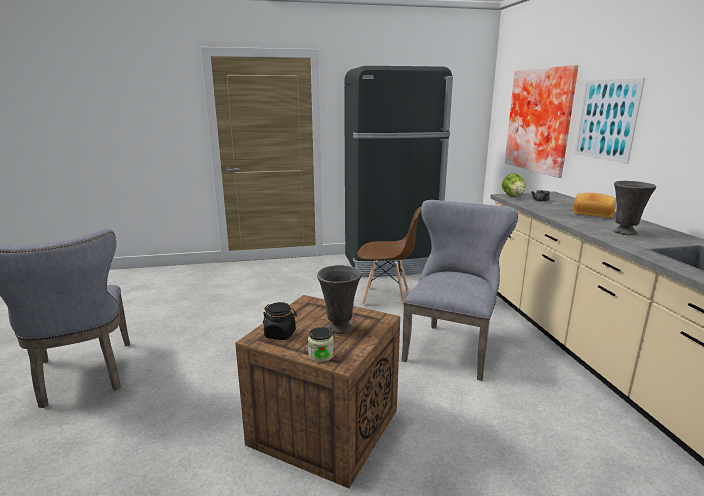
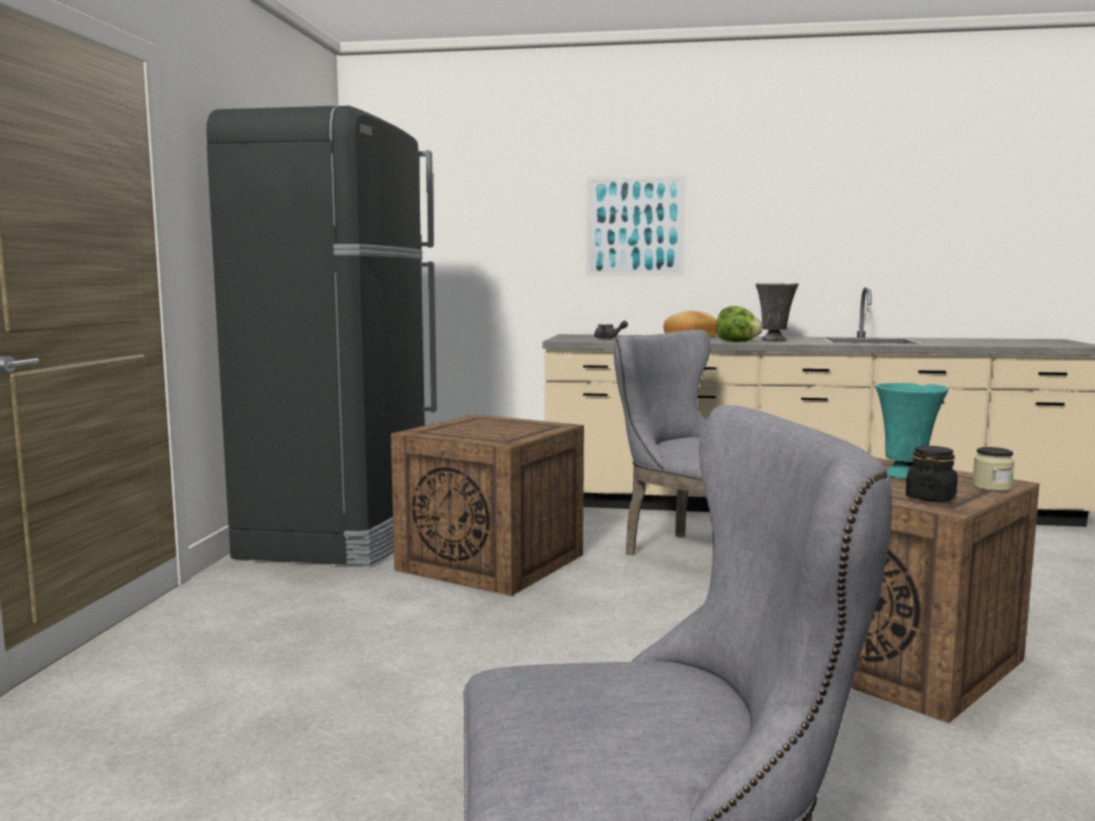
camera: 70 degrees left, 10 degrees down
grey vase [317,265,362,334] -> turquoise vase [876,383,949,479]
brown chair [357,207,422,309] -> crate [391,414,584,596]
lettuce [502,173,525,197] -> lettuce moved to [716,306,763,342]
picture [505,65,579,178] -> none

